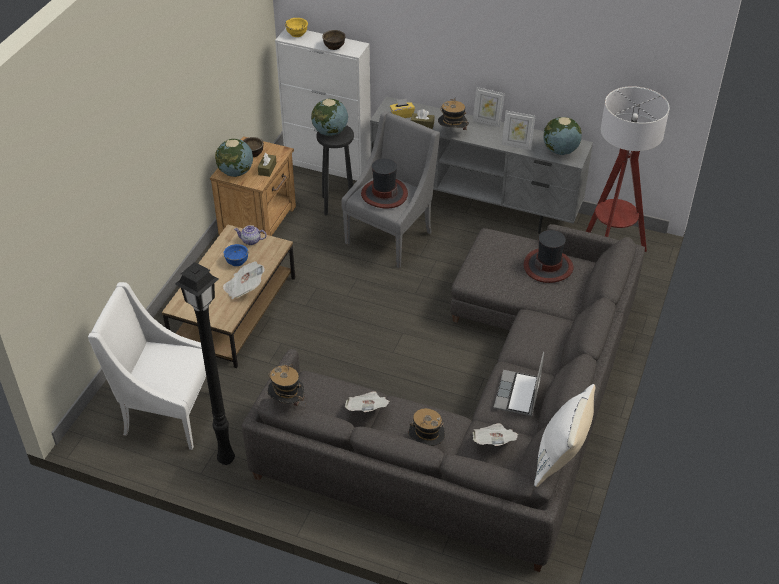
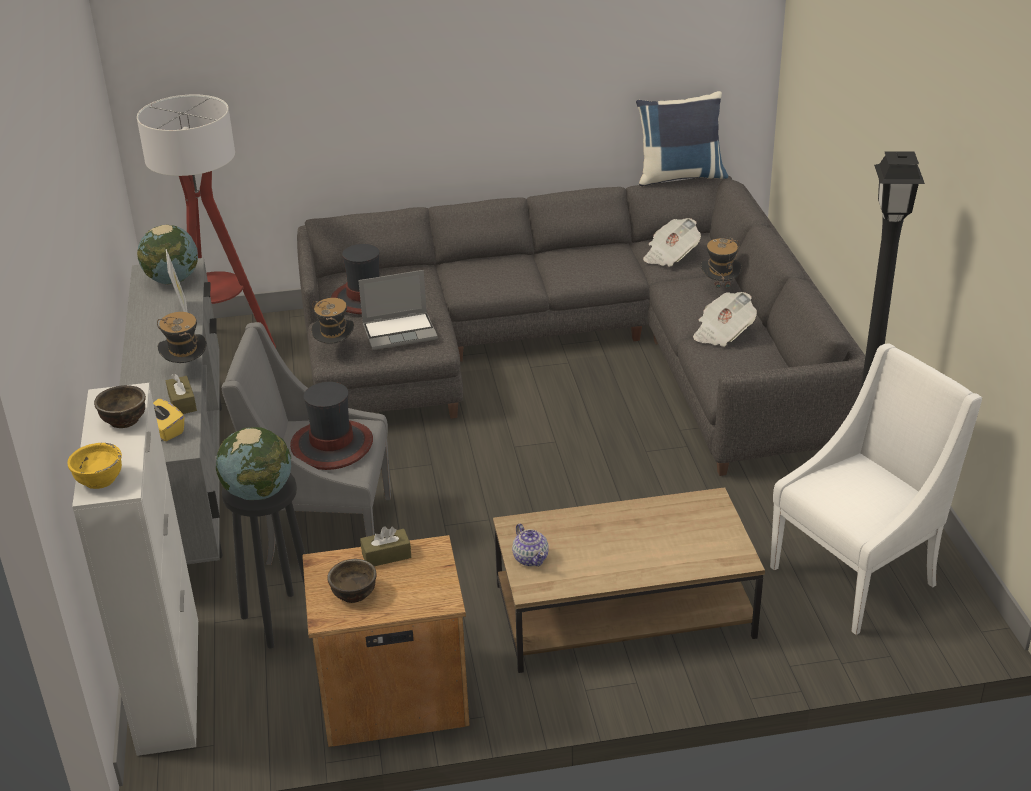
camera: 120 degrees left, 10 degrees down
white armchair [88,282,206,450] -> white armchair turned 105 degrees counterclockwise [770,343,982,635]
globe [215,139,253,177] -> none
newspaper [223,261,265,299] -> none
blue bowl [224,244,248,266] -> none
hat [268,364,306,406] -> hat moved to [311,298,354,344]
picture frame [472,87,505,127] -> none
laptop [493,351,544,416] -> laptop moved to [358,270,438,350]
white pillow [534,384,596,487] -> blue pillow [636,91,728,186]

